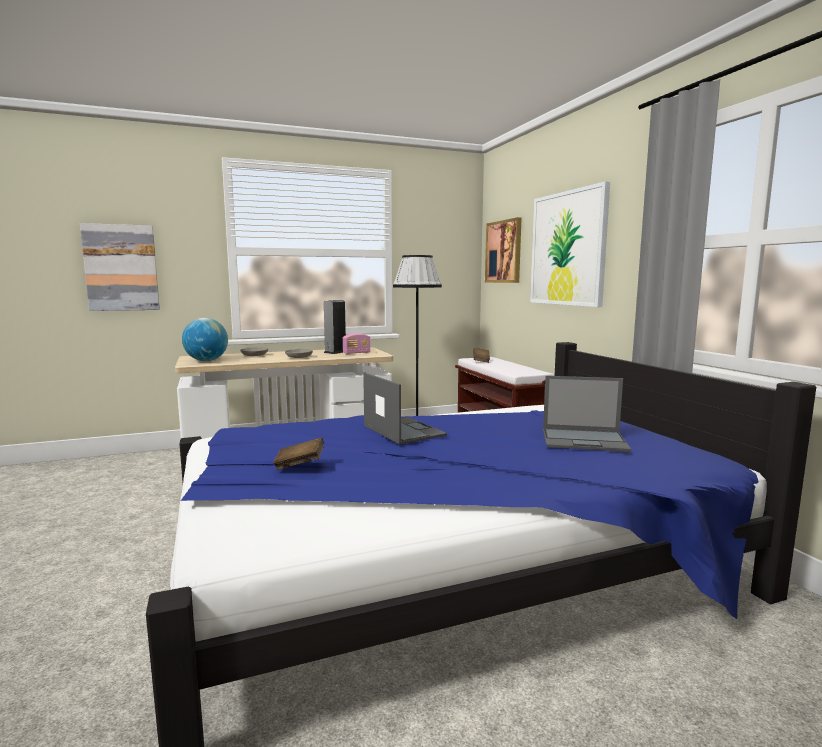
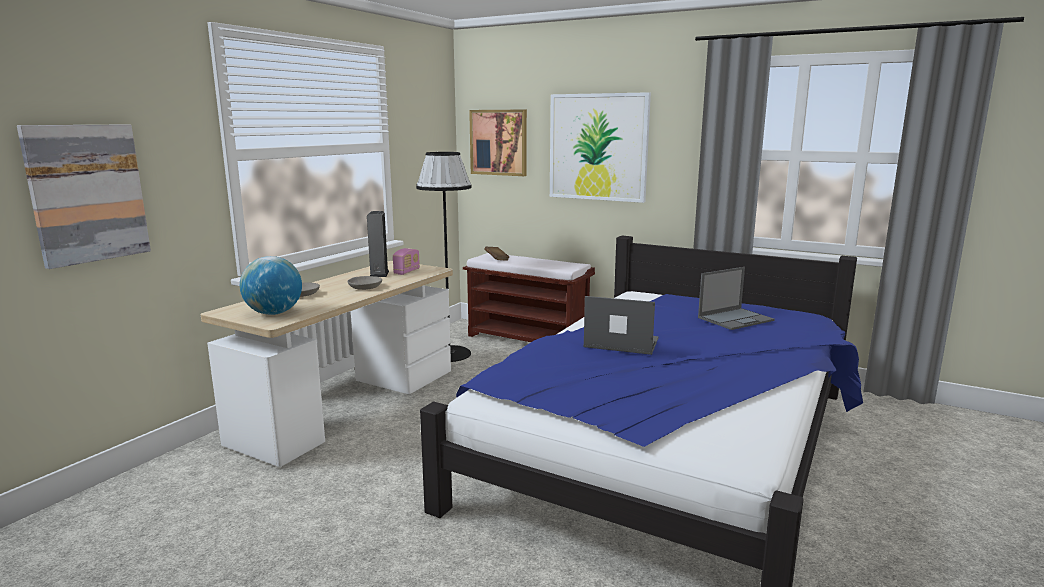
camera: 40 degrees left, 5 degrees up
brown book [273,437,324,470] -> none

